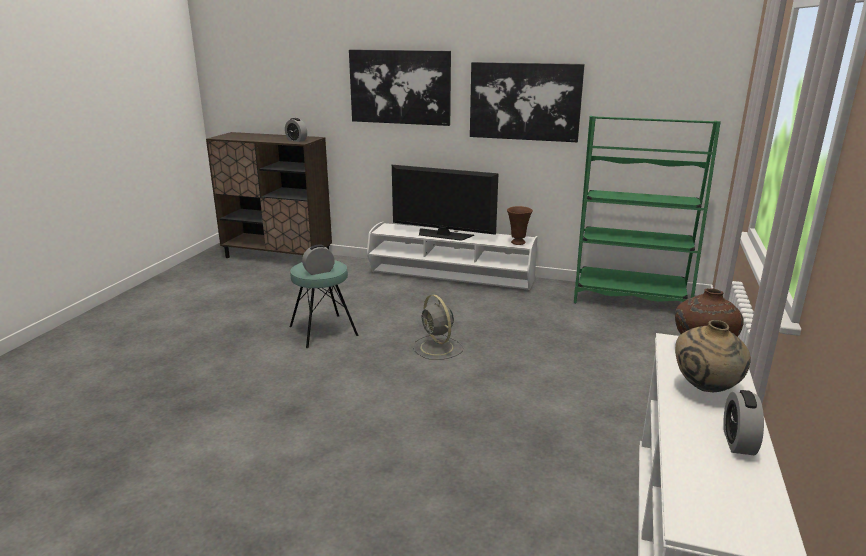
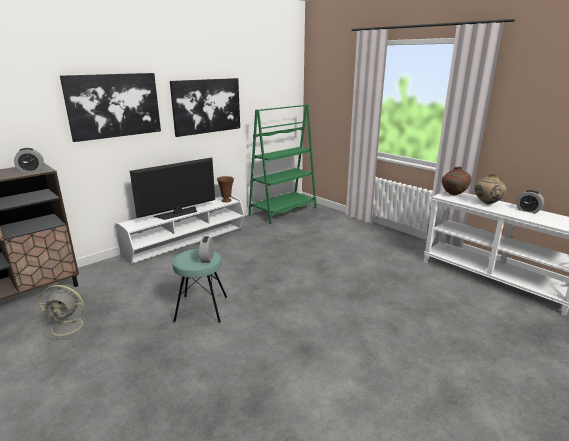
camera: 60 degrees left, 0 degrees up
grey fan [413,295,463,360] -> grey fan moved to [39,285,92,340]

